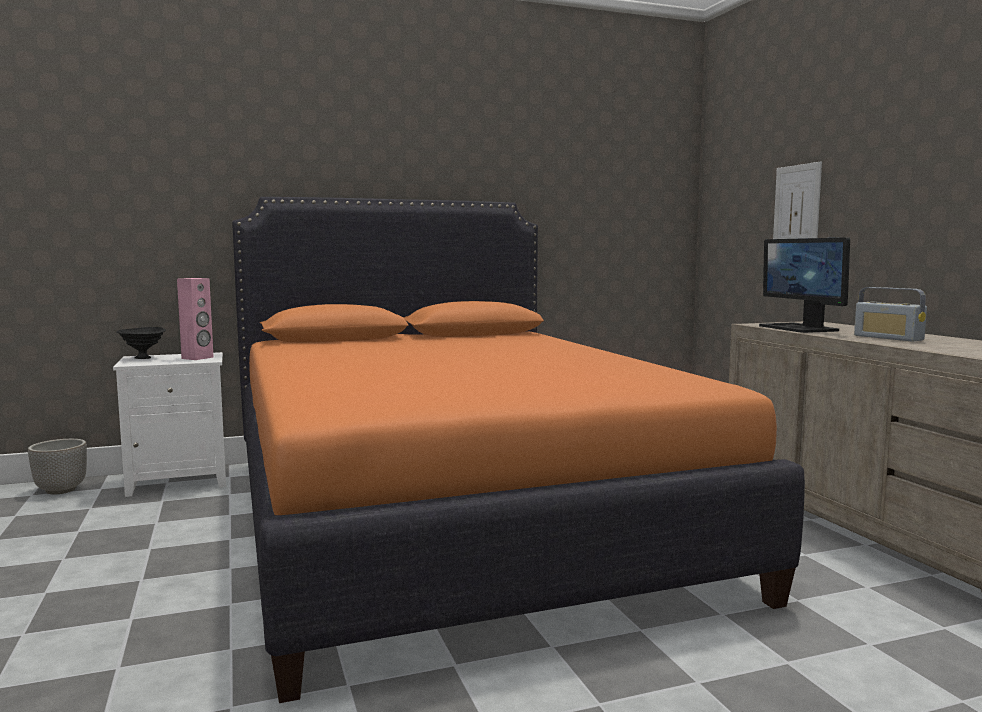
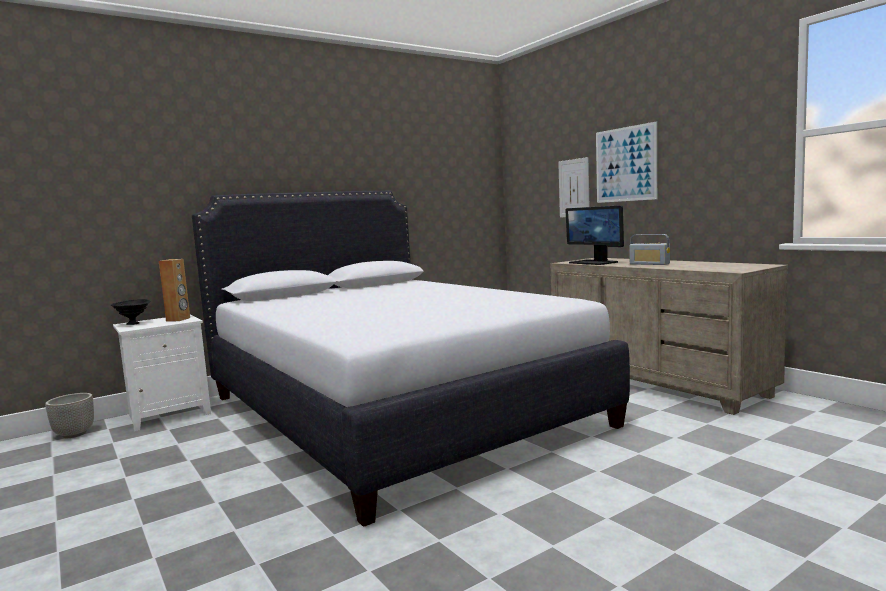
camera: 15 degrees left, 0 degrees up
pink speaker [177,278,214,360] -> brown speaker [159,259,190,321]
orange bed [232,197,805,703] -> white bed [192,191,630,527]
none -> picture [596,122,657,203]

